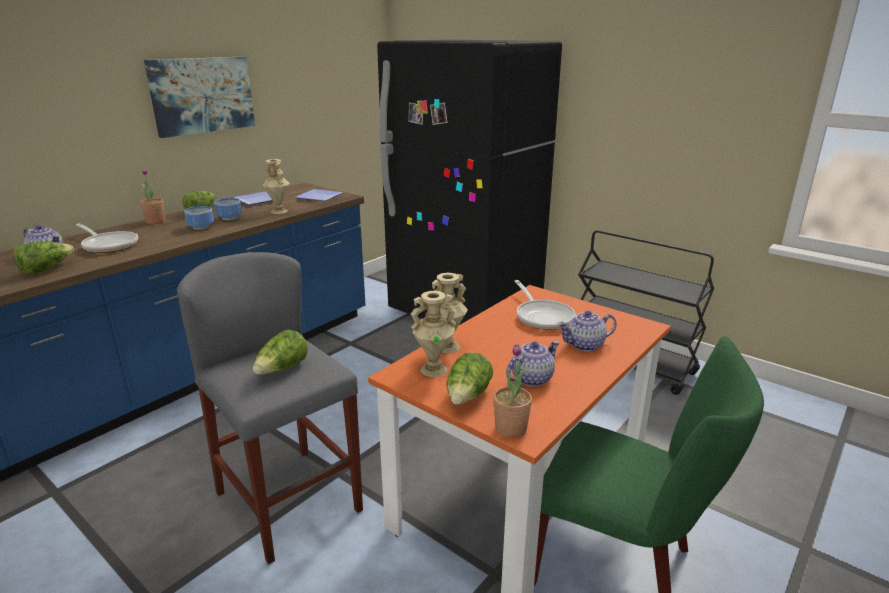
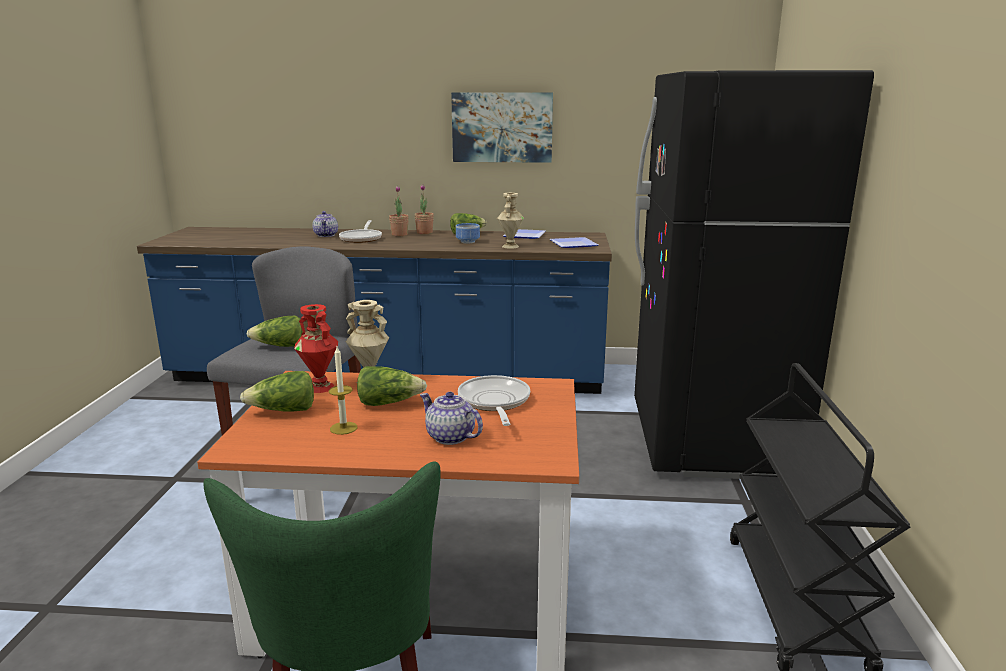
camera: 55 degrees right, 5 degrees down
lettuce [13,242,74,275] -> lettuce moved to [357,366,427,406]
bowl [184,206,214,230] -> none
beige vase [410,291,456,377] -> red vase [294,304,338,393]
potted plant [493,344,532,438] -> potted plant moved to [389,186,409,236]
teapot [506,341,559,387] -> candle [329,347,358,435]
frying pan [514,280,576,330] -> frying pan turned 135 degrees clockwise [458,375,530,426]

